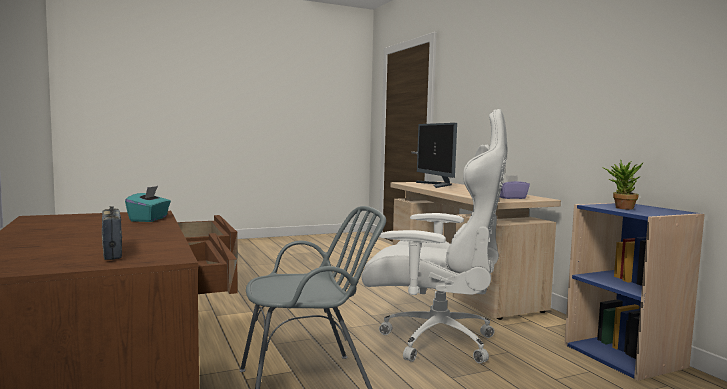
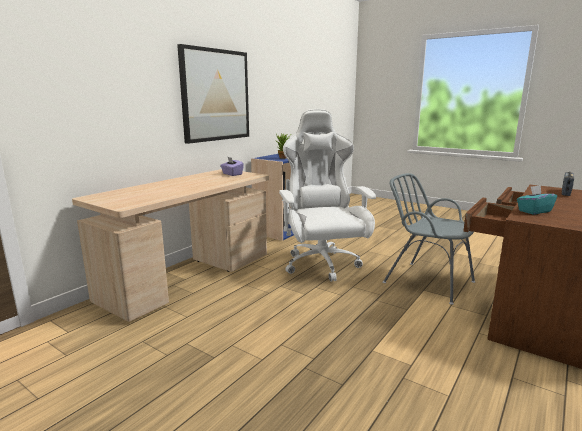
camera: 120 degrees left, 10 degrees up
monitor [416,123,457,188] -> none
none -> picture [177,44,249,144]

